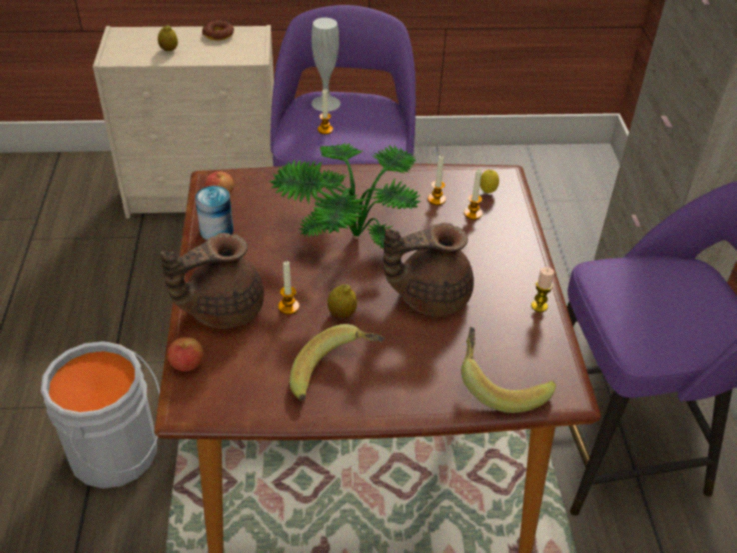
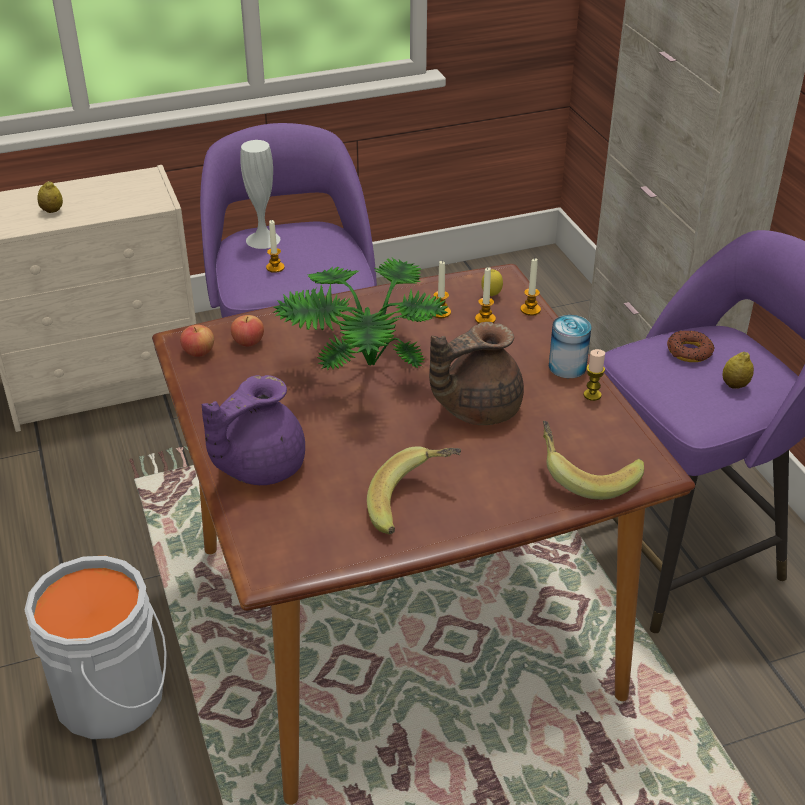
camera: 15 degrees left, 5 degrees down
brown teapot [160,233,264,329] -> purple teapot [202,375,305,485]
apple [167,337,203,372] -> apple moved to [231,315,264,346]
can [195,186,234,240] -> can moved to [549,315,591,378]
donut [202,20,234,40] -> donut moved to [667,331,715,362]
candle [278,261,299,314] -> candle moved to [520,258,541,316]
lemon [327,284,357,318] -> lemon moved to [723,352,754,389]

